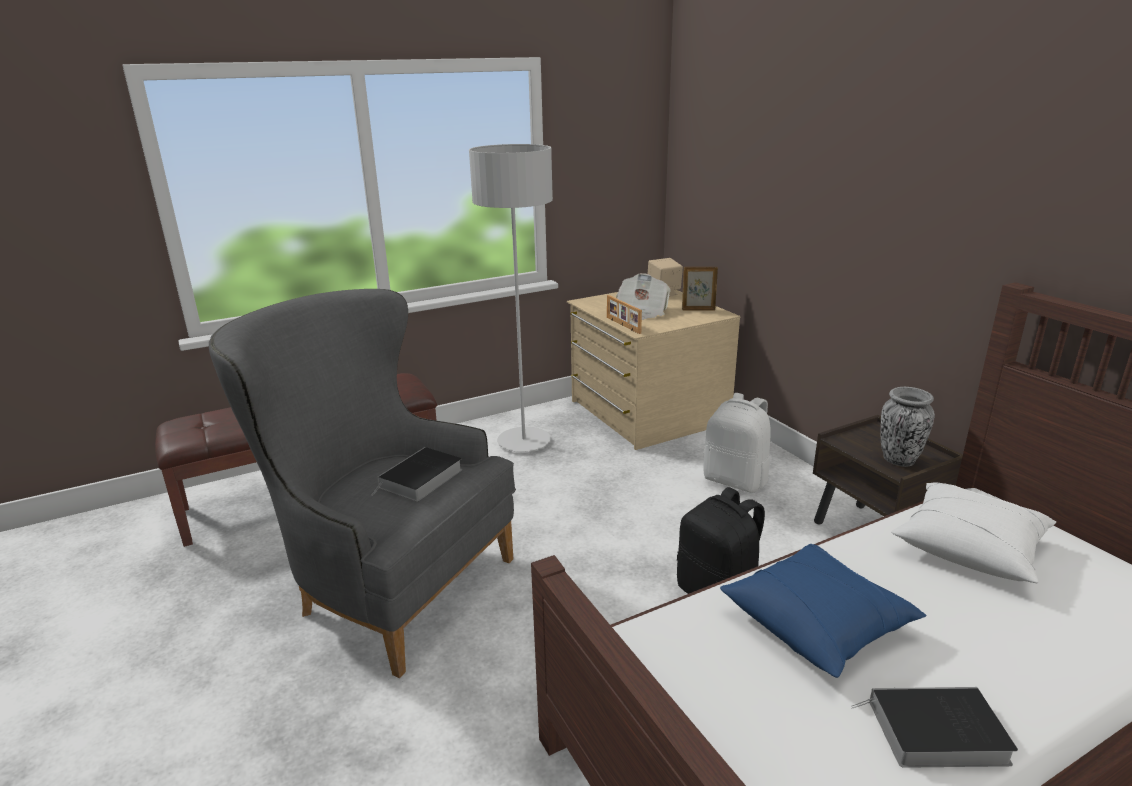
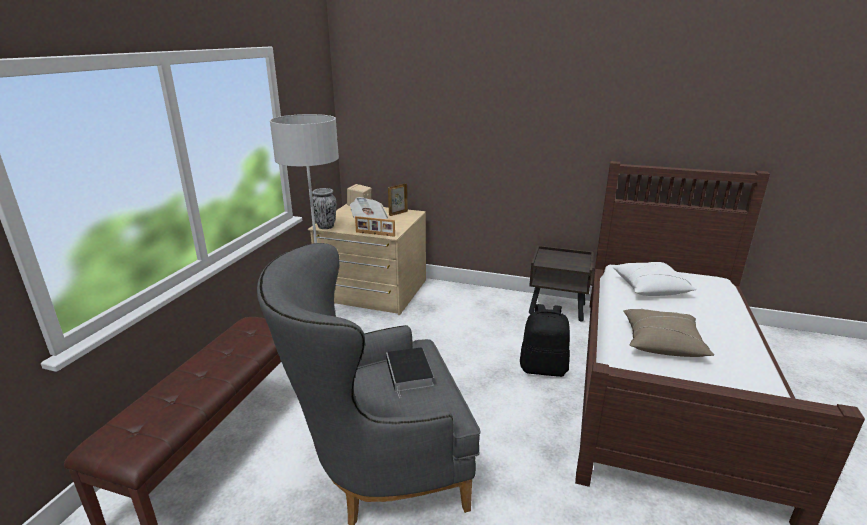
camera: 45 degrees left, 0 degrees up
white backpack [703,393,770,492] -> none
blue pillow [720,544,927,678] -> beige pillow [623,309,714,357]
book [851,687,1018,768] -> none
vase [881,387,935,467] -> vase moved to [312,188,336,229]

